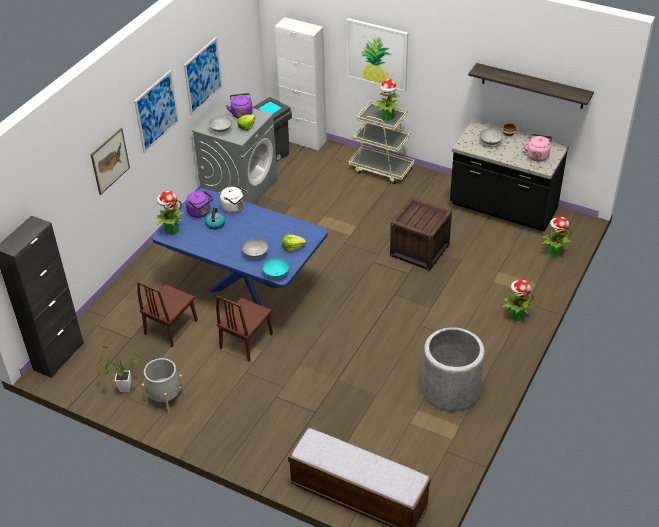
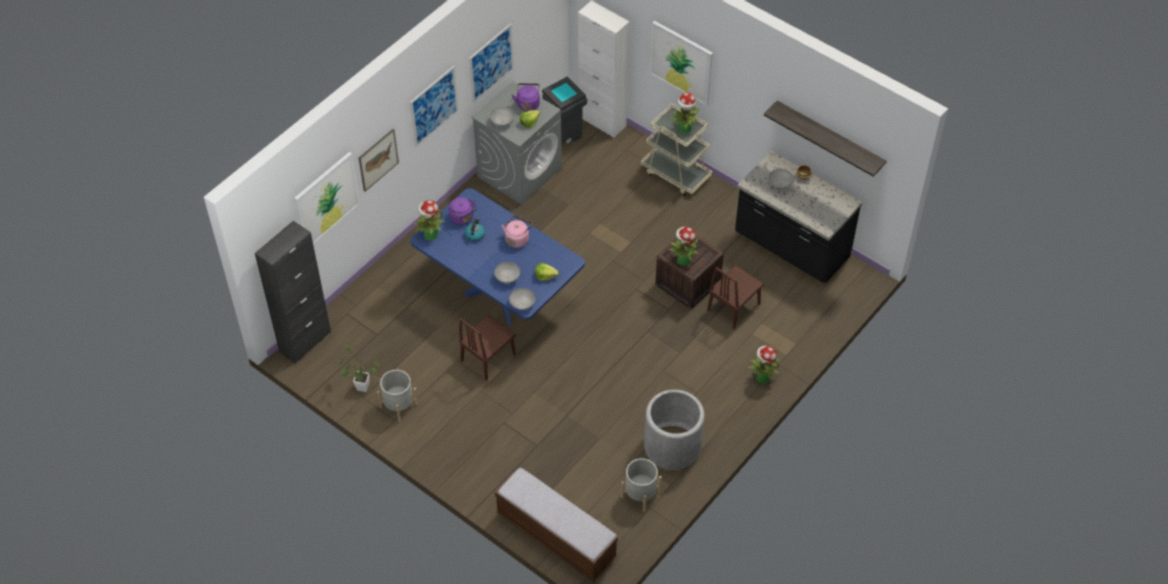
camera: 10 degrees right, 10 degrees up
brown chair [137,282,198,347] -> brown chair moved to [707,265,764,329]
white kettle [220,186,247,213] -> none
turquoise bowl [263,258,289,278] -> grey bowl [509,288,536,310]
pink kettle [523,134,552,162] -> pink kettle moved to [501,216,533,248]
potted plant [542,217,572,257] -> potted plant moved to [669,227,699,266]
none -> picture [294,152,360,244]
none -> grey planter [621,458,661,512]

